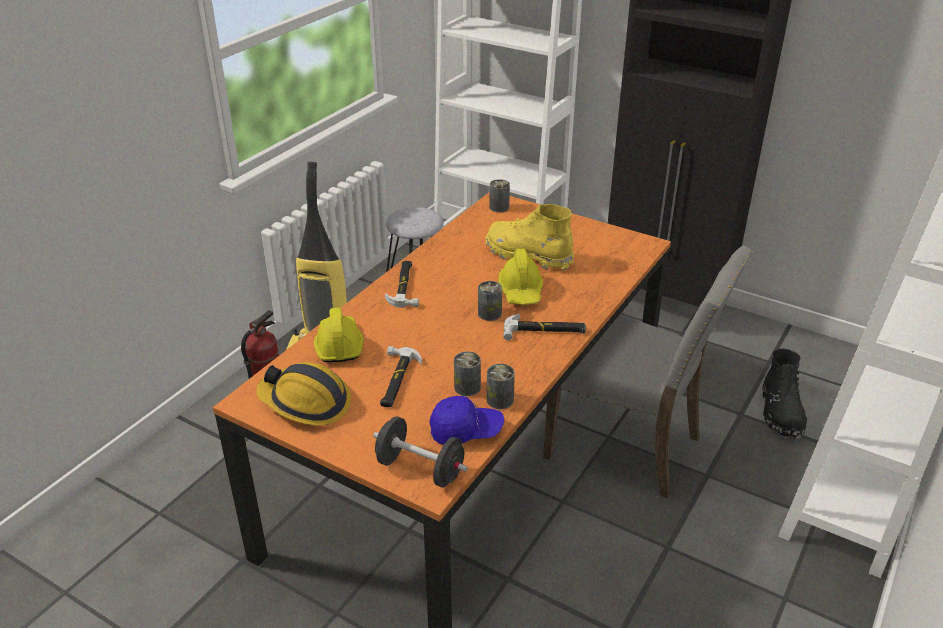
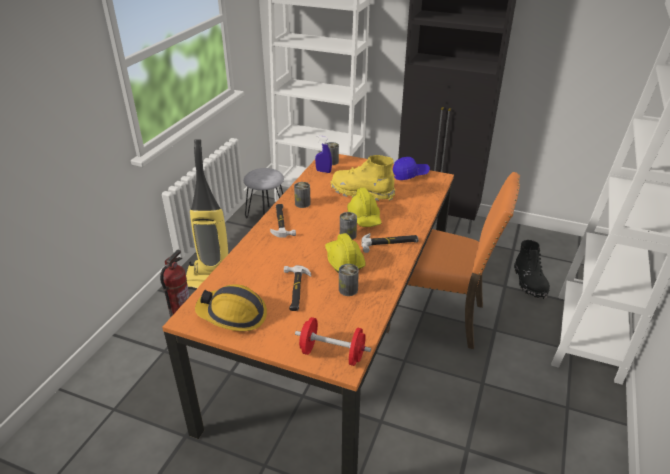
camera: 10 degrees left, 0 degrees up
yellow hard hat [314,308,364,362] -> yellow hard hat moved to [325,233,365,273]
black dumbbell [373,416,468,487] -> red dumbbell [295,317,371,366]
blue cap [430,396,504,445] -> blue cap moved to [393,157,430,180]
can [487,364,515,409] -> can moved to [294,182,311,208]
grey chair [543,246,753,498] -> orange chair [386,172,520,349]
none -> blue spray bottle [315,135,332,173]

